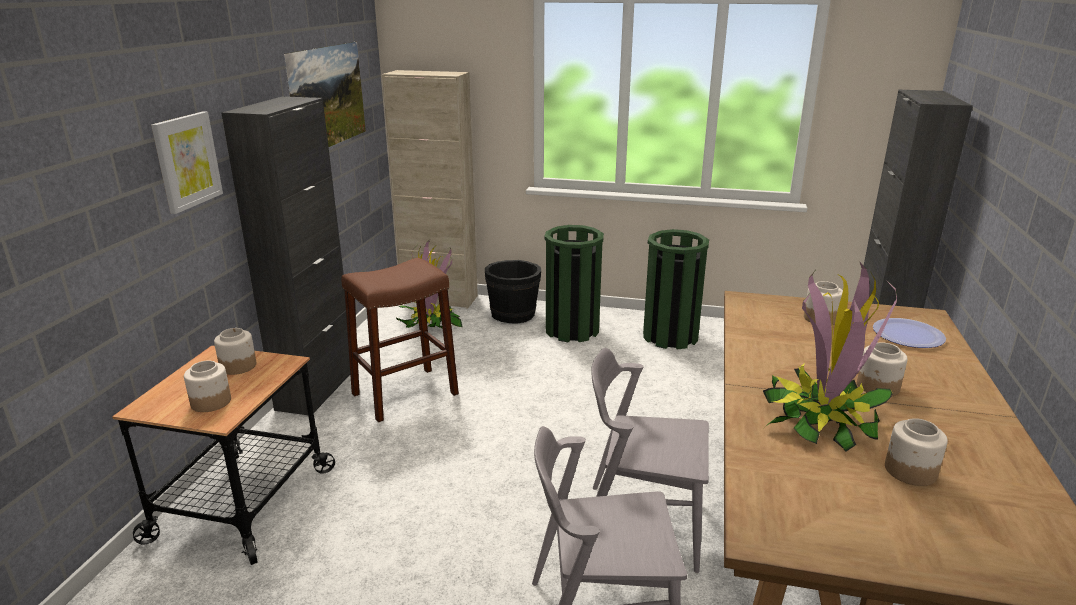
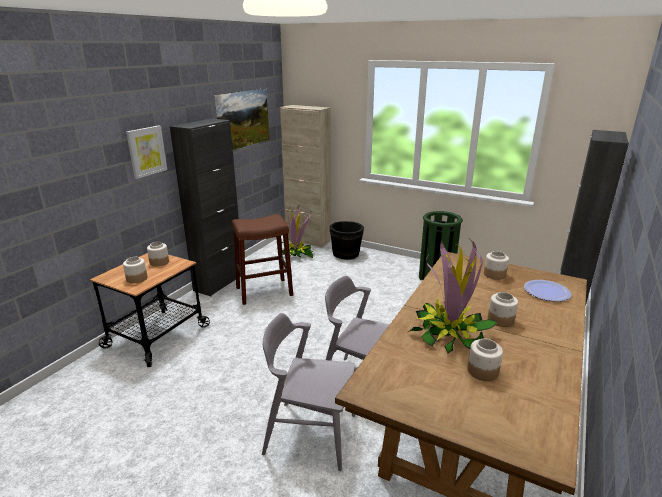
camera: 15 degrees right, 0 degrees up
green trash can [544,225,604,343] -> none

